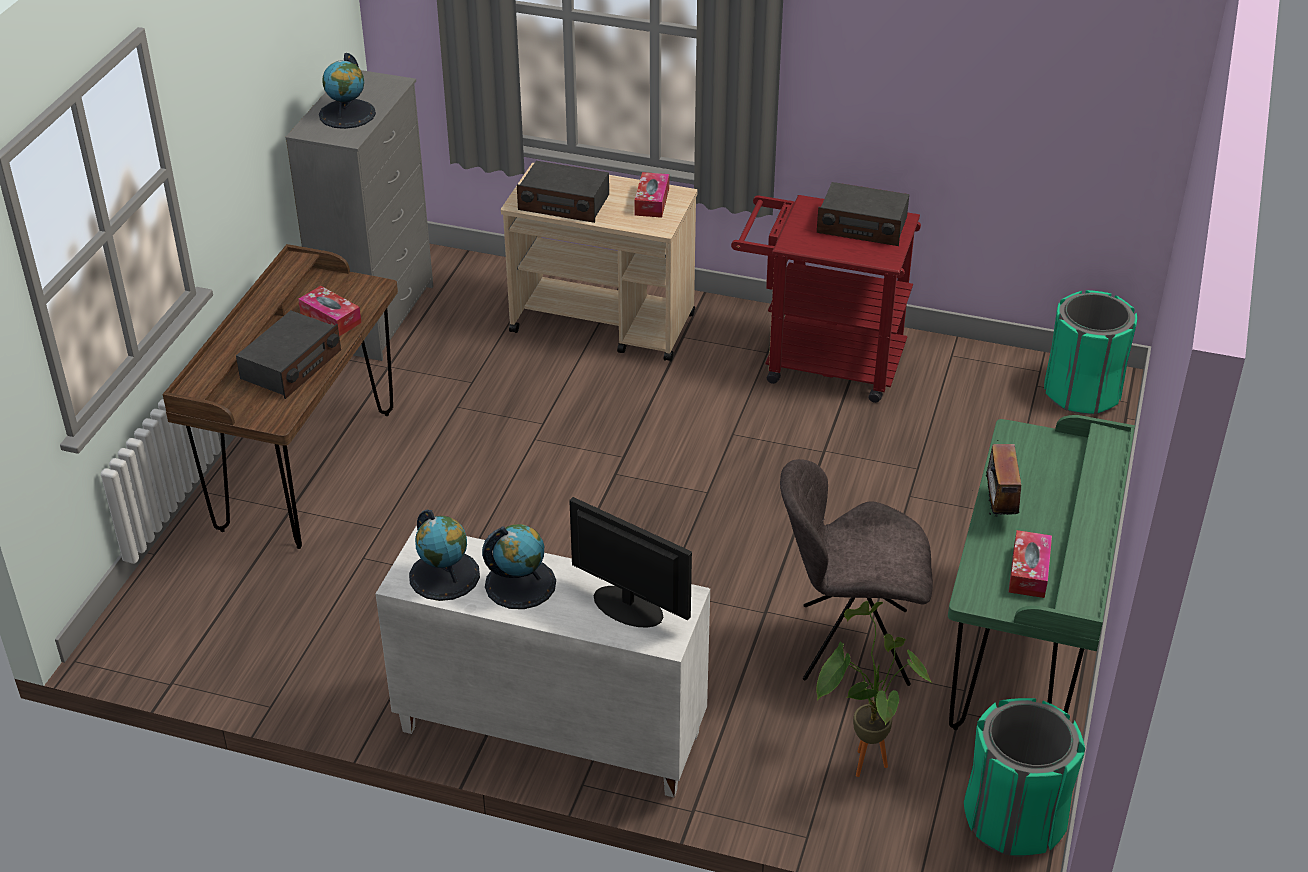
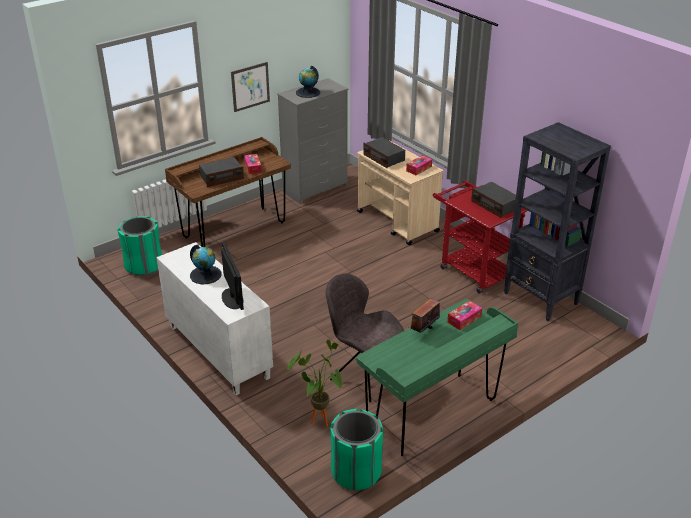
camera: 35 degrees right, 5 degrees down
globe [409,510,480,601] -> none
tissue box [1009,530,1052,598] -> tissue box moved to [447,300,482,330]
green trash can [1044,290,1137,415] -> green trash can moved to [117,216,162,276]
none -> picture [231,62,270,112]
none -> black bookcase [504,122,611,321]

